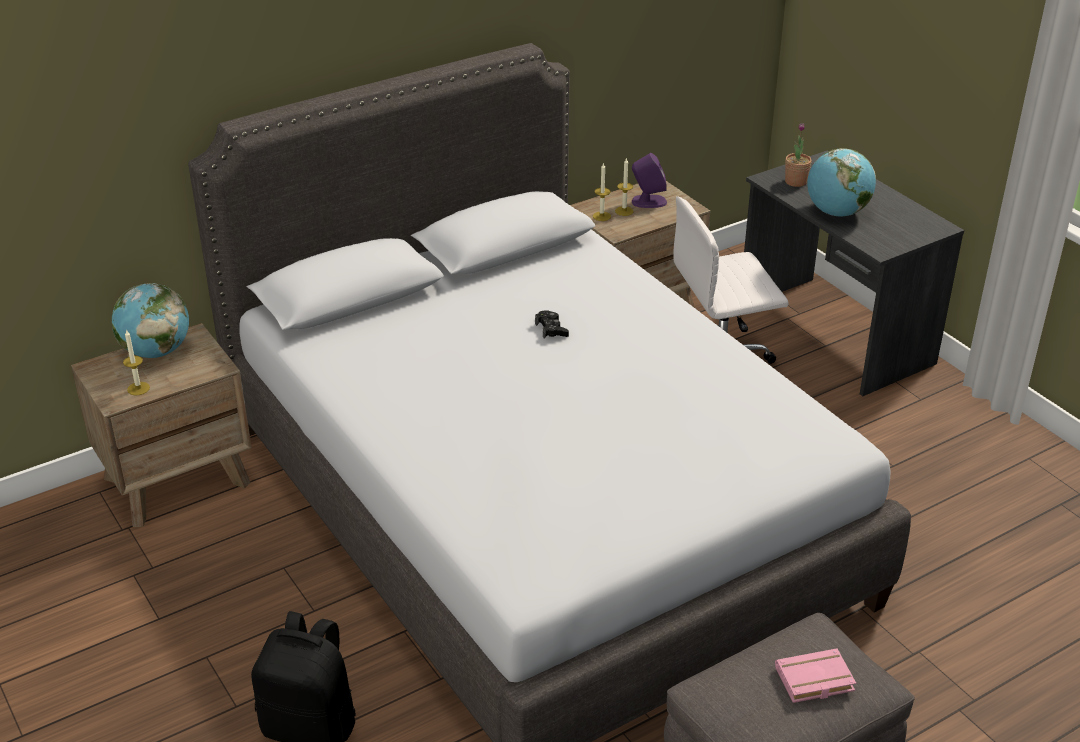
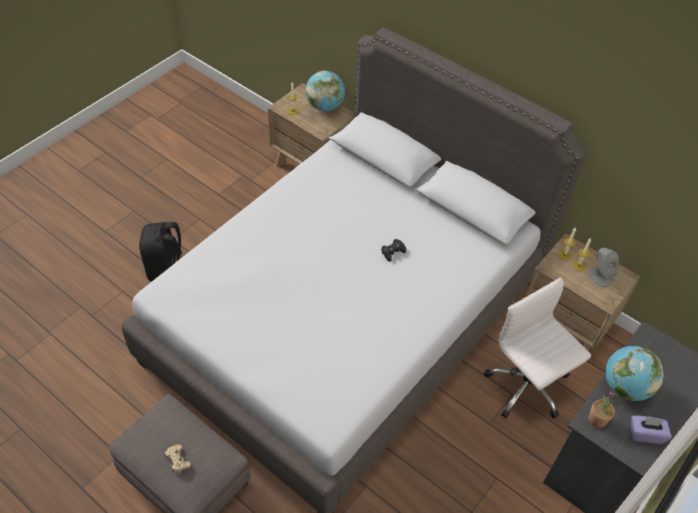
camera: 70 degrees right, 15 degrees up
purple speaker [632,153,667,208] -> grey speaker [589,248,619,287]
pink book [775,648,856,703] -> beige game controller [165,444,191,472]
potted plant [785,123,812,187] -> potted plant moved to [588,391,615,428]
none -> purple tissue box [631,416,672,444]

